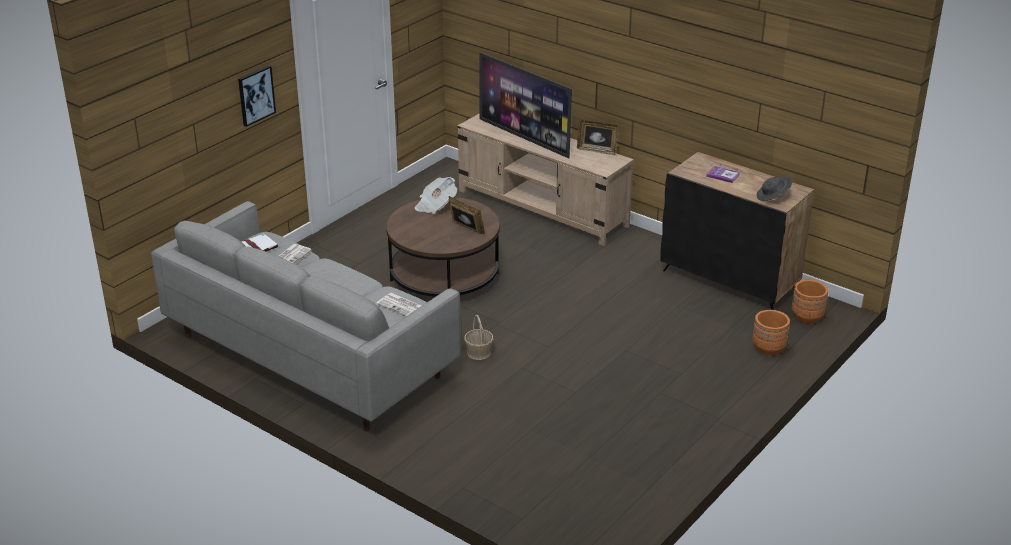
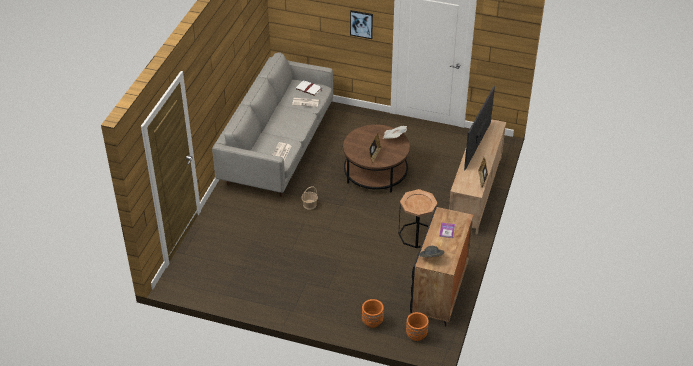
camera: 70 degrees right, 10 degrees up
none -> brown side table [399,189,438,248]

